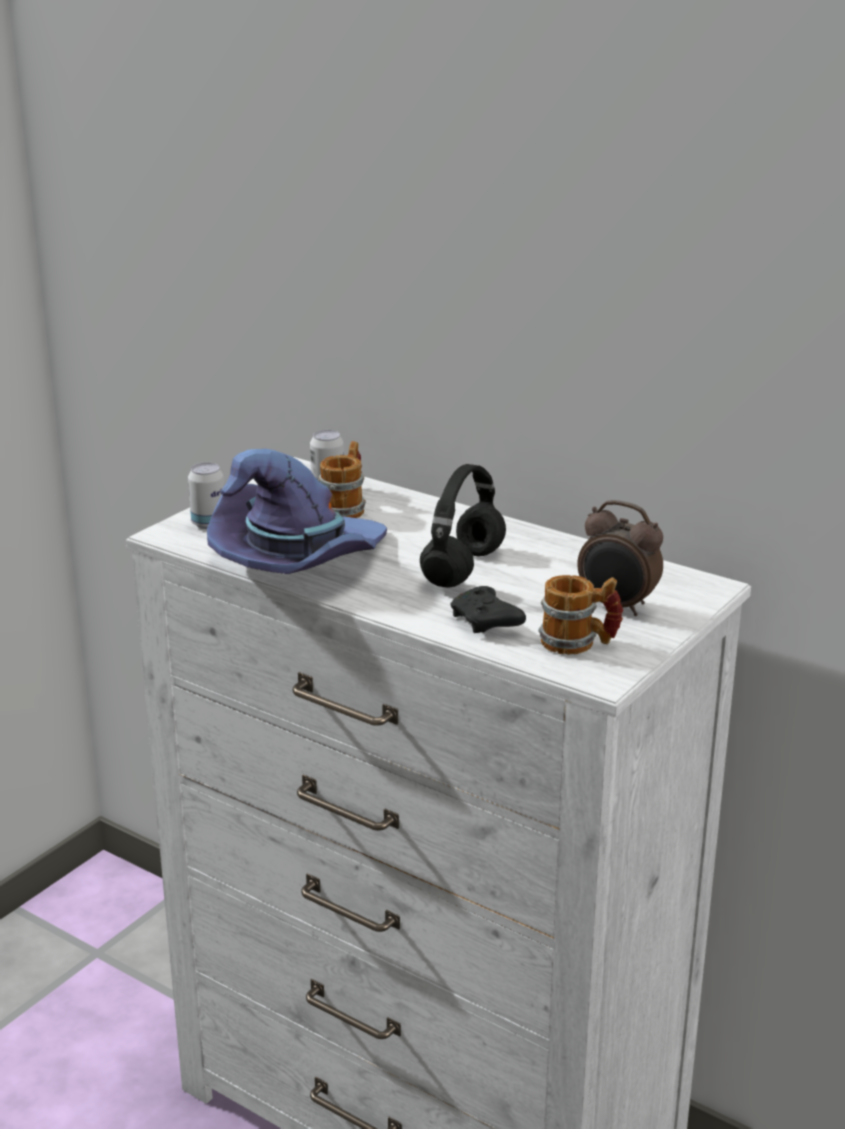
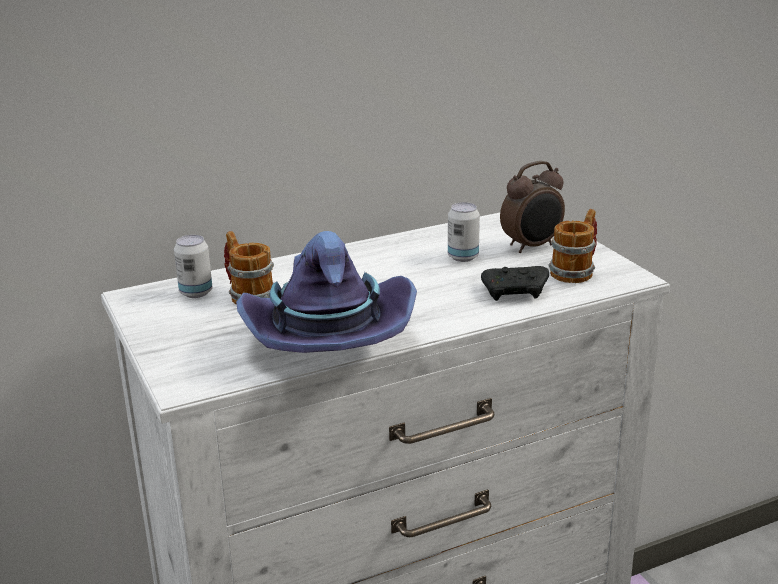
camera: 60 degrees left, 0 degrees up
can [188,463,224,529] -> can moved to [448,202,480,262]
black headphones [420,464,506,587] -> none

